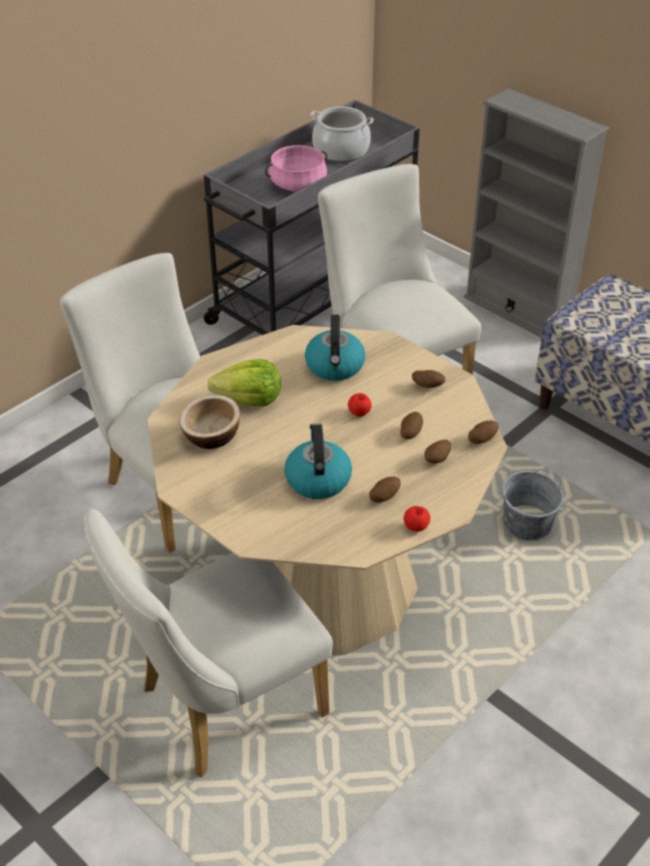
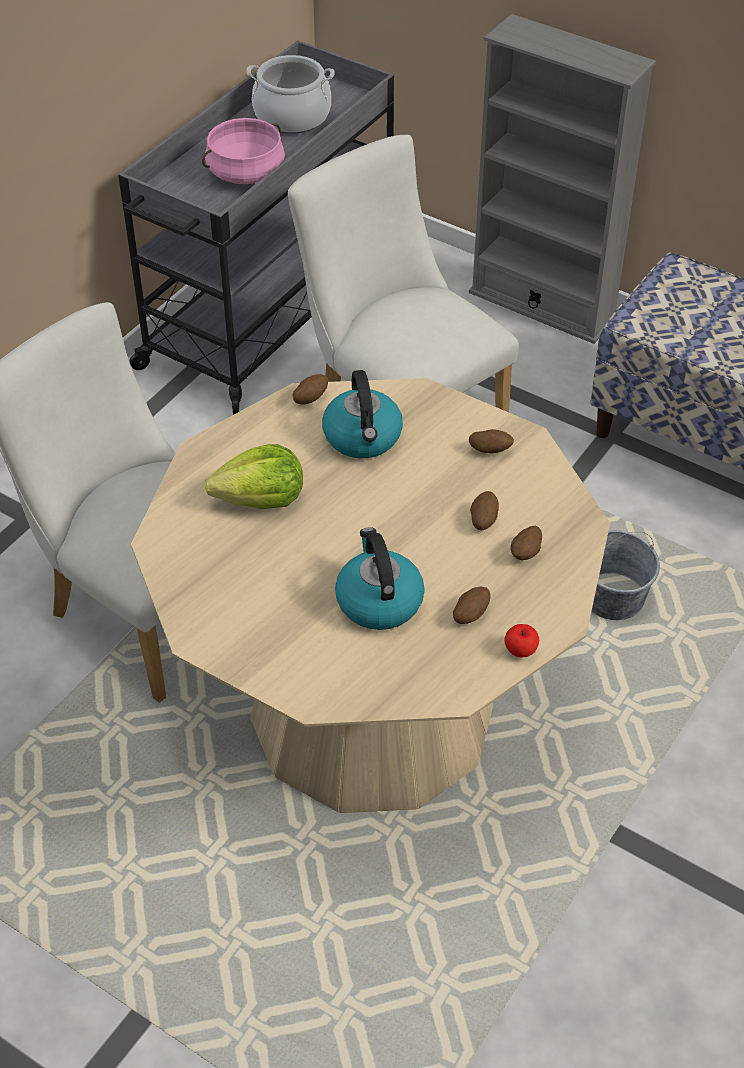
camera: 10 degrees left, 5 degrees up
white chair [84,508,333,778] -> none
bowl [179,395,240,449] -> none
apple [348,393,372,417] -> none
potato [468,421,499,444] -> potato moved to [293,374,328,405]

